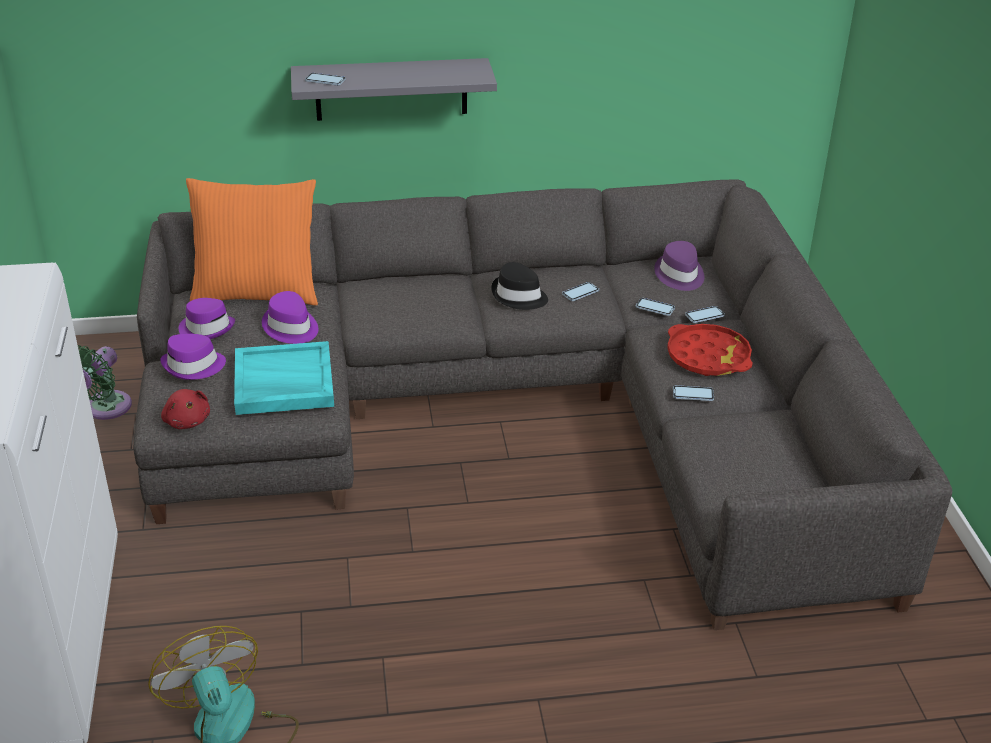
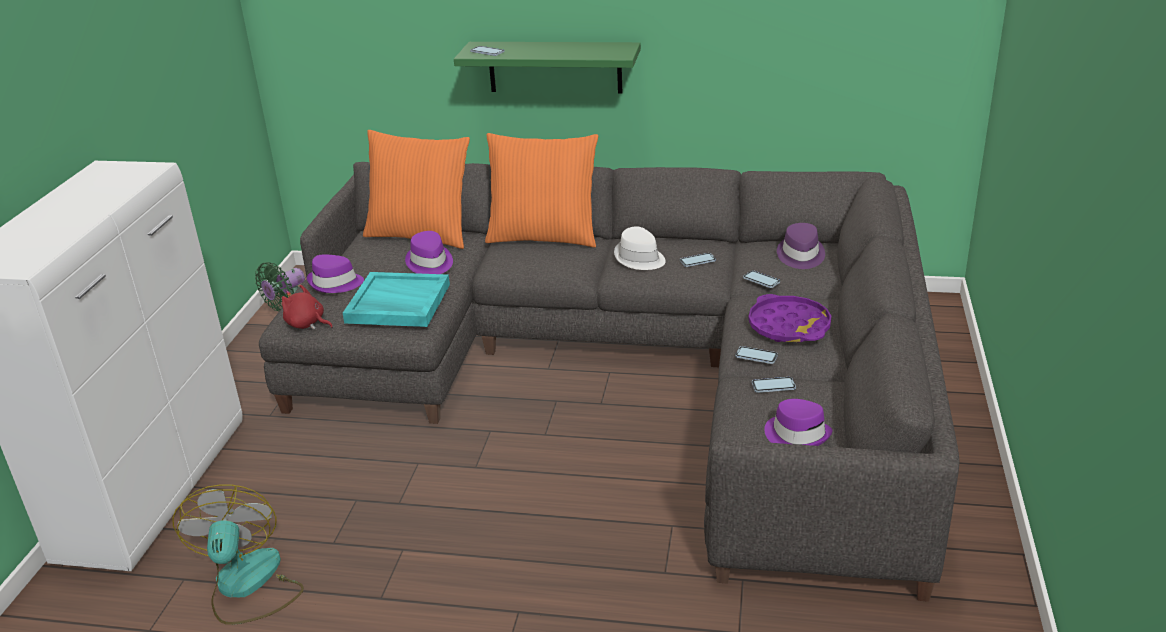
camera: 20 degrees right, 5 degrees down
red plush toy [161,389,210,429] -> red plush toy turned 135 degrees clockwise [282,285,333,330]
purple hat [179,298,235,339] -> purple hat moved to [764,399,832,446]
grey shelf [291,58,497,121] -> green shelf [454,42,641,94]
black hat [491,262,548,310] -> white hat [614,226,666,270]
red tray [667,324,753,376] -> purple tray [748,294,831,343]
phone [685,306,725,323] -> phone moved to [752,377,796,393]
none -> orange pillow [485,133,598,247]

